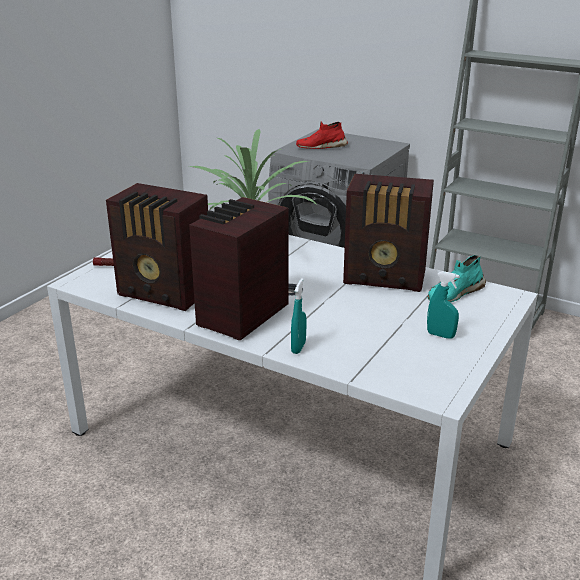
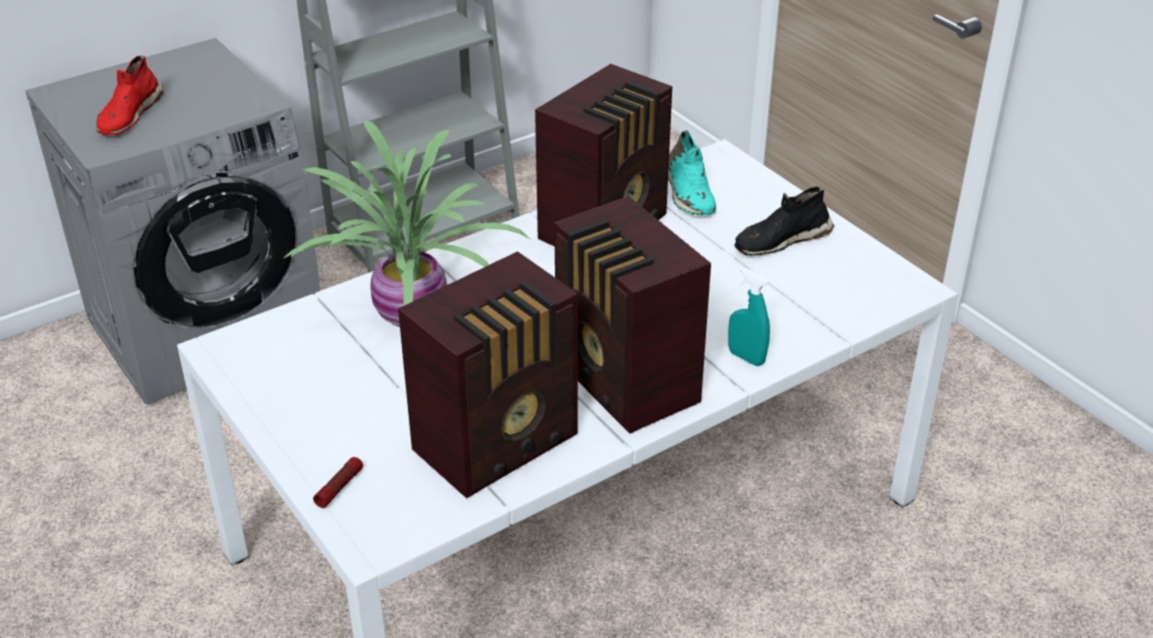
camera: 65 degrees left, 10 degrees up
turquoise spray bottle [427,271,460,339] -> black shoe [734,186,834,256]

